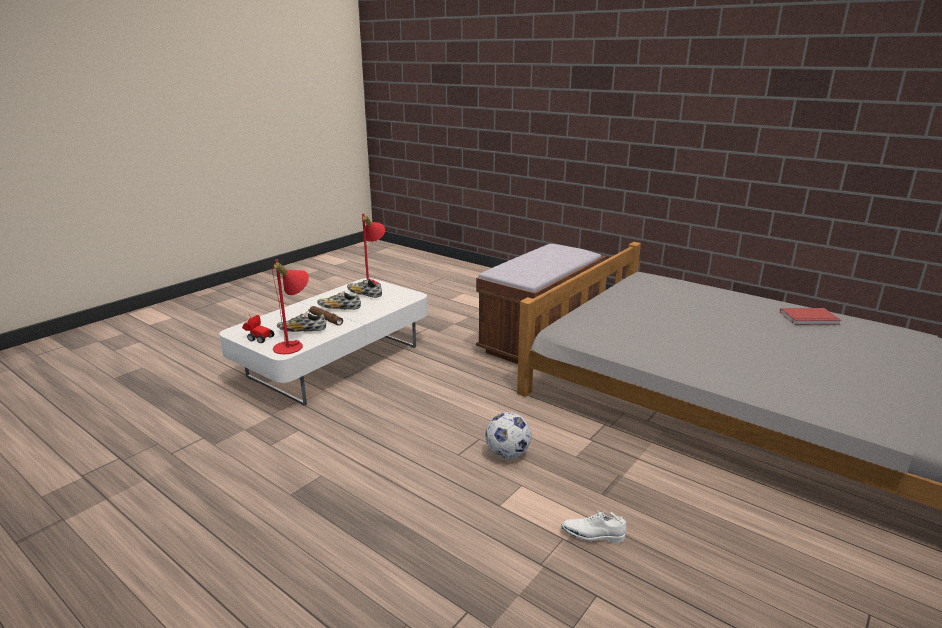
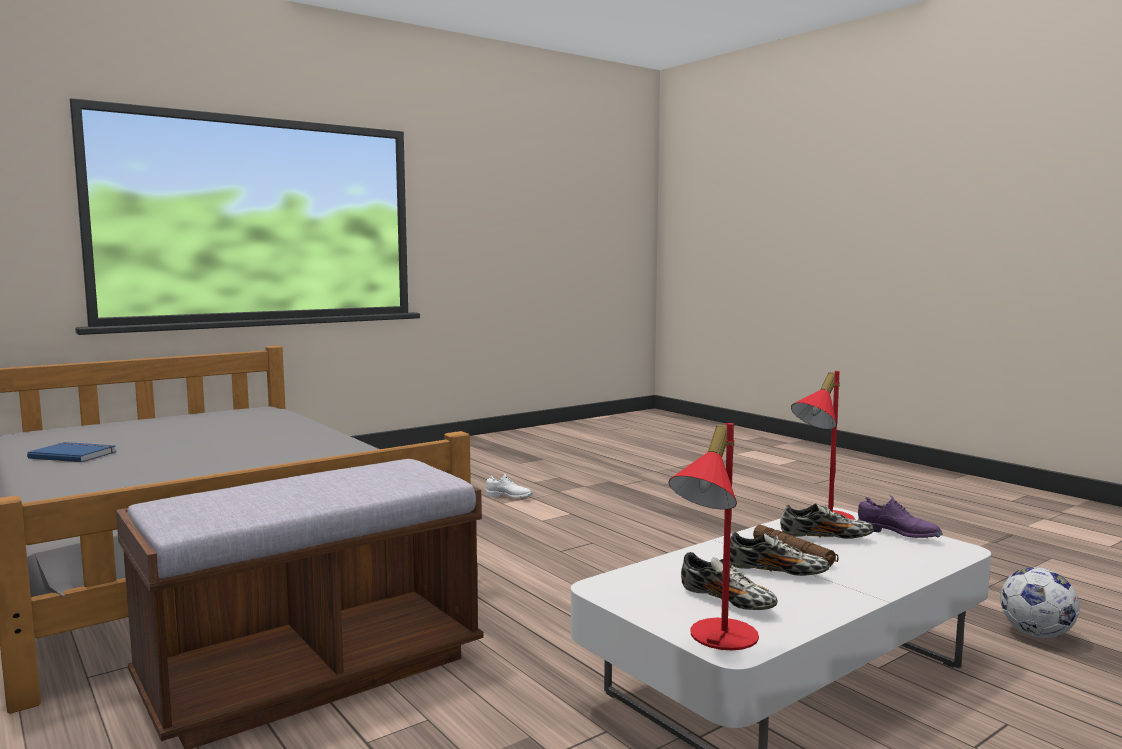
camera: 165 degrees left, 15 degrees down
toy car [242,313,274,343] -> purple shoe [858,495,943,538]
football [485,412,531,459] -> football moved to [1000,567,1080,638]
red book [780,308,841,325] -> blue book [27,442,116,462]

